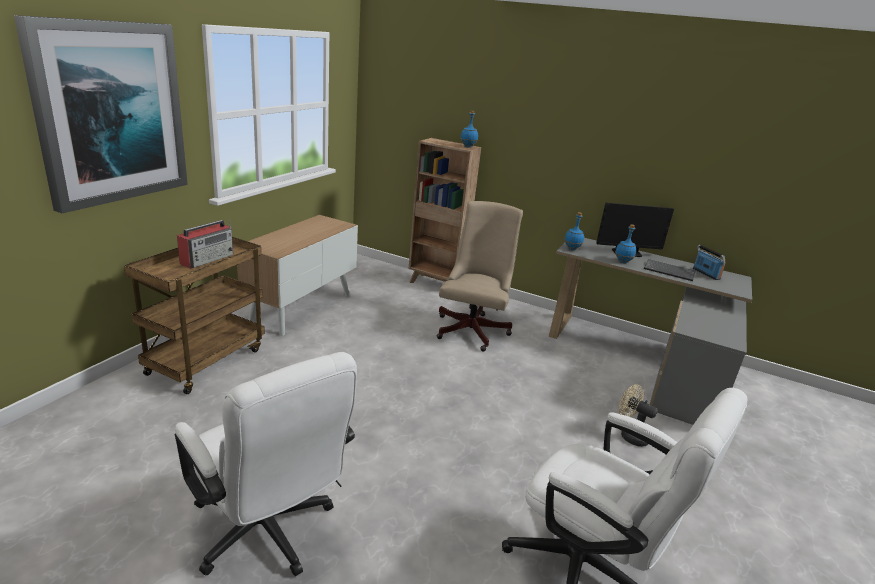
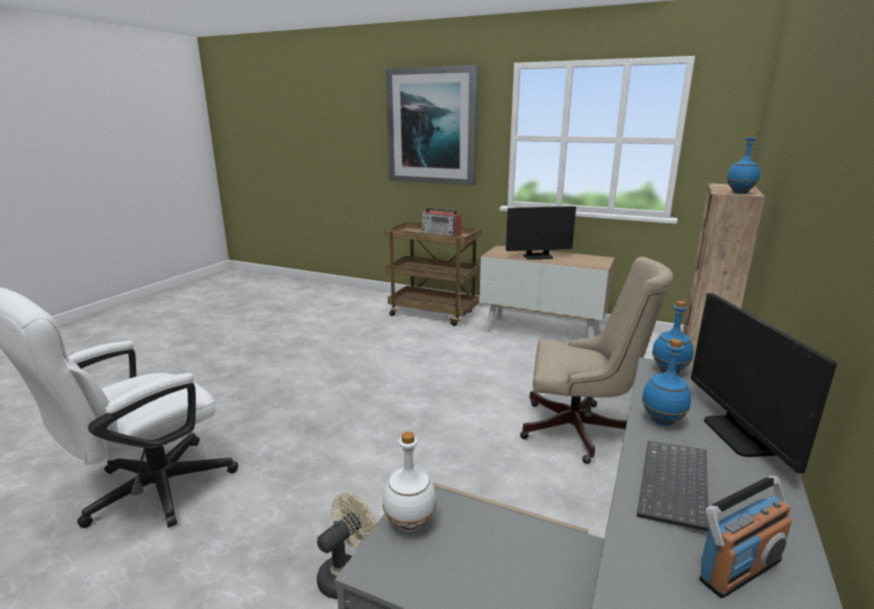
camera: 90 degrees right, 5 degrees down
white office chair [175,352,357,576] -> none
none -> white bottle [383,432,436,532]
none -> monitor [506,206,576,260]

